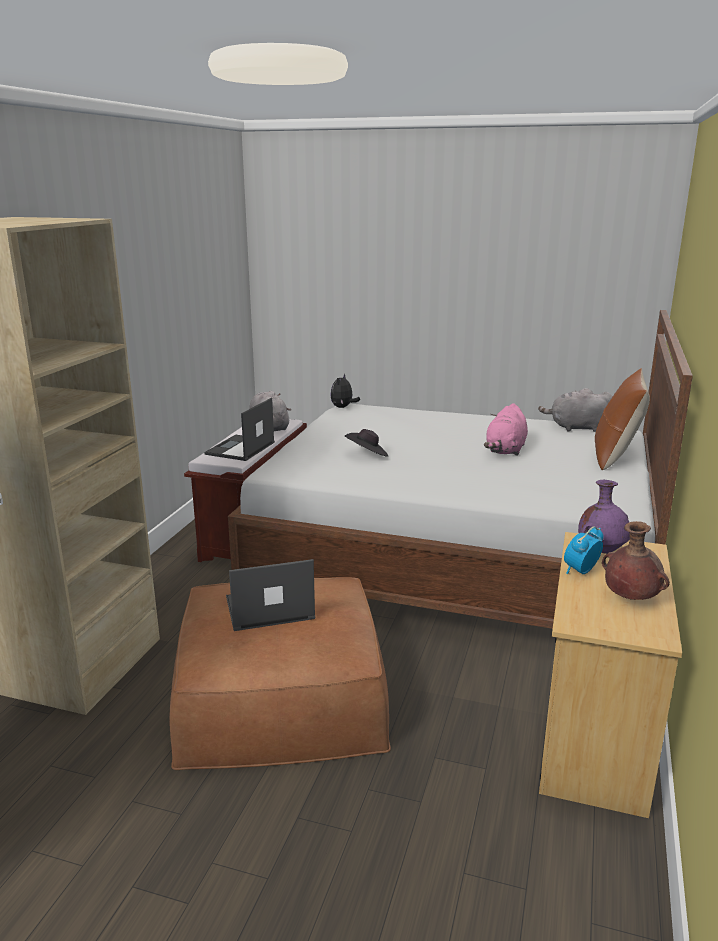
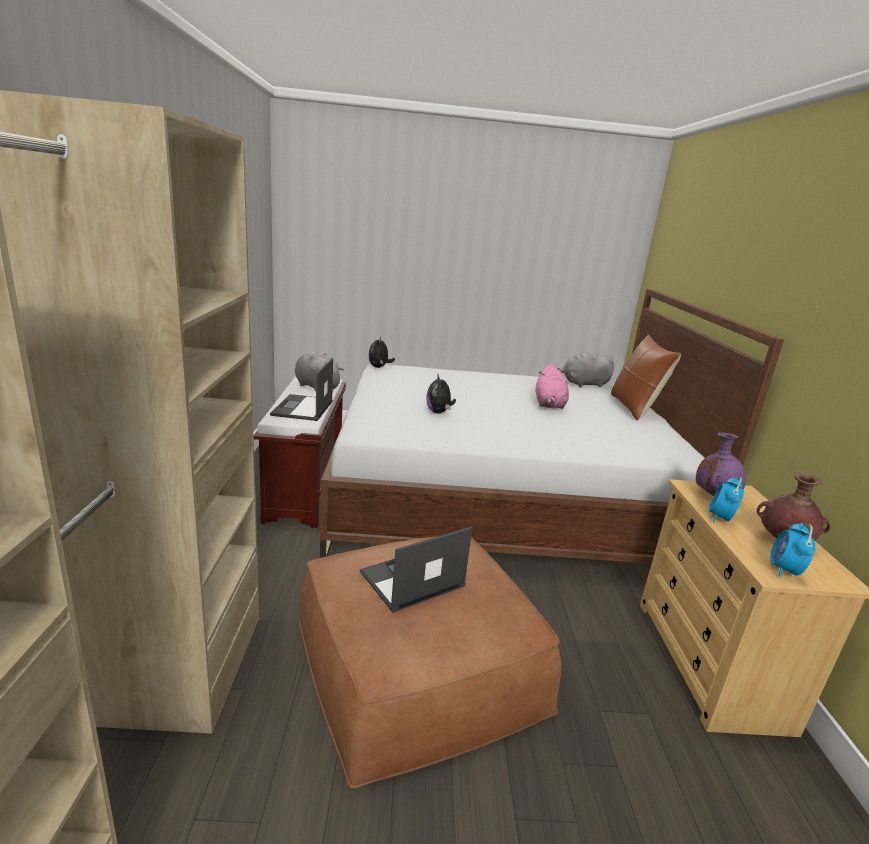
camera: 20 degrees left, 0 degrees up
black hat [345,429,388,457] -> plush toy [426,373,456,414]
none -> alarm clock [770,523,815,577]

